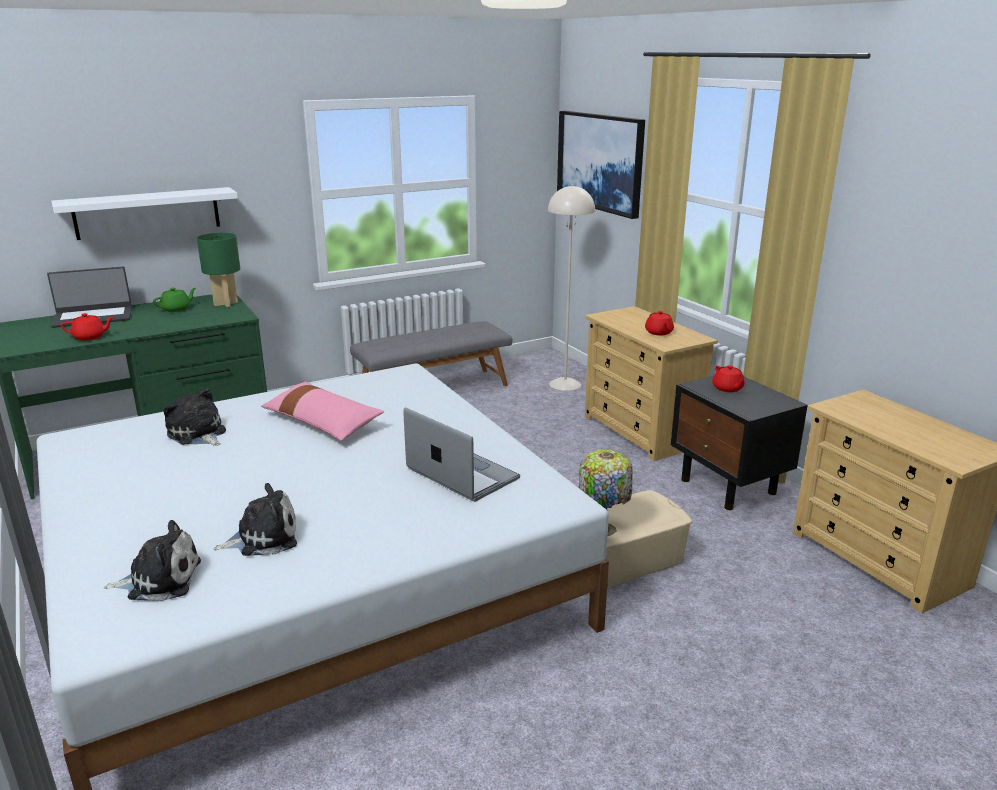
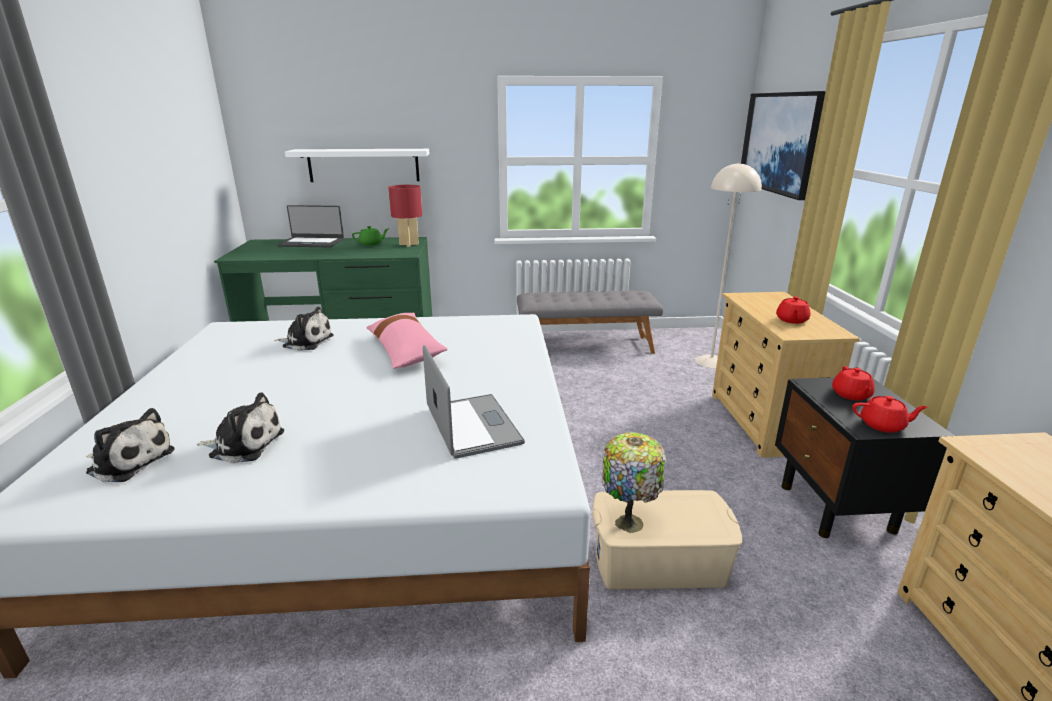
camera: 25 degrees right, 0 degrees up
red teapot [61,313,114,340] -> red teapot moved to [852,396,928,433]
plush toy [164,388,226,446] -> plush toy turned 120 degrees clockwise [274,307,334,351]
green table lamp [197,233,240,307] -> red table lamp [388,185,422,247]

